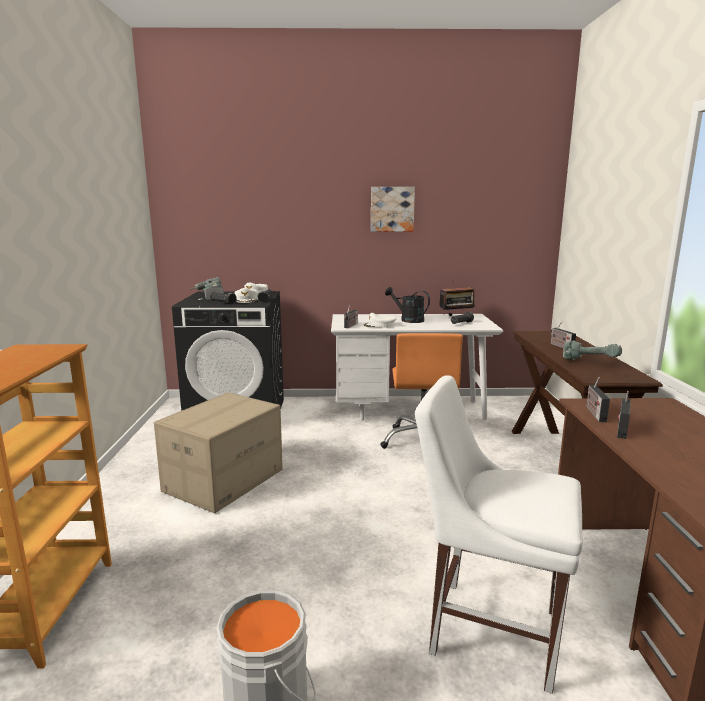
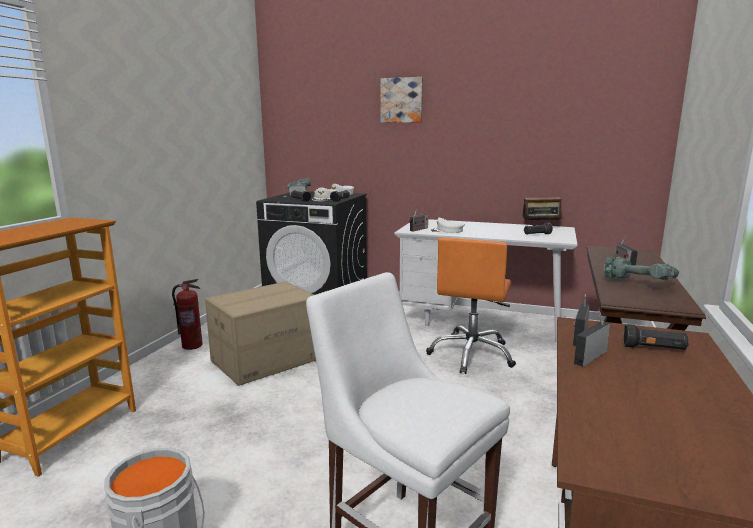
camera: 20 degrees right, 0 degrees up
picture [371,187,415,232] -> picture moved to [380,77,423,123]
black watering can [385,287,430,323] -> none
none -> fire extinguisher [172,279,203,350]
none -> black flashlight [623,324,689,350]

